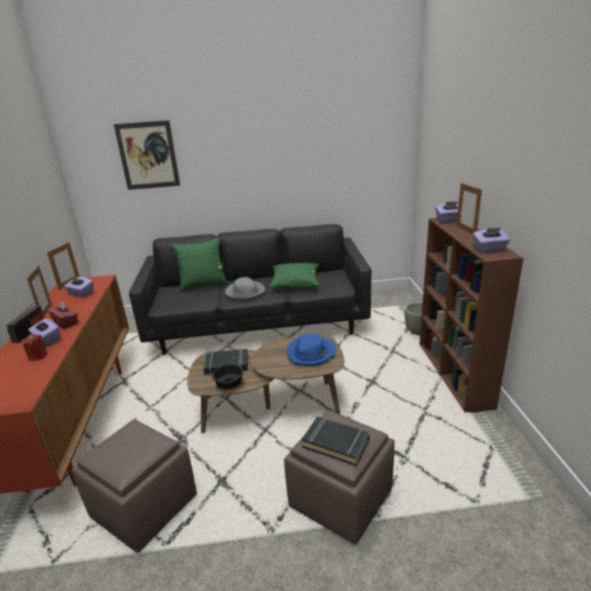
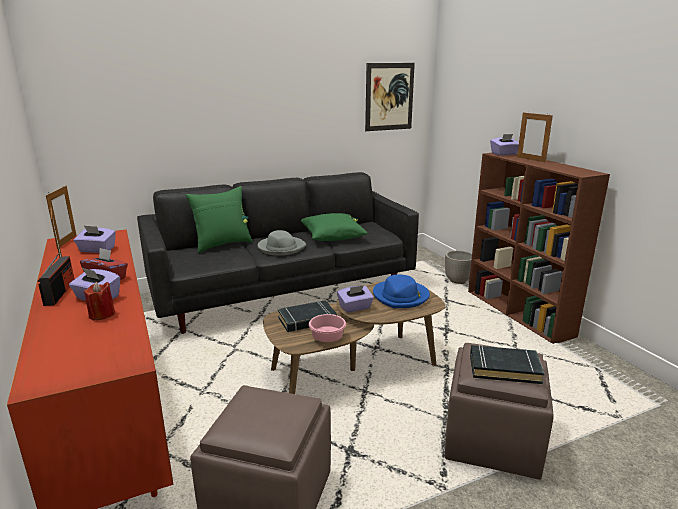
camera: 20 degrees left, 5 degrees down
picture [114,120,180,190] -> picture moved to [365,63,415,131]
black bowl [212,364,243,390] -> pink bowl [309,314,346,342]
purple tissue box [473,228,510,253] -> purple tissue box moved to [337,285,374,313]

